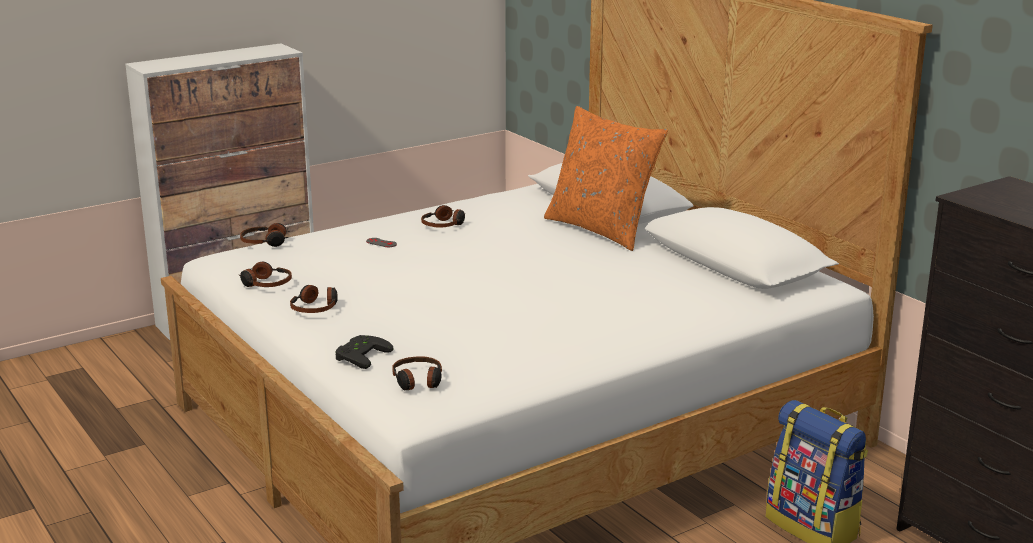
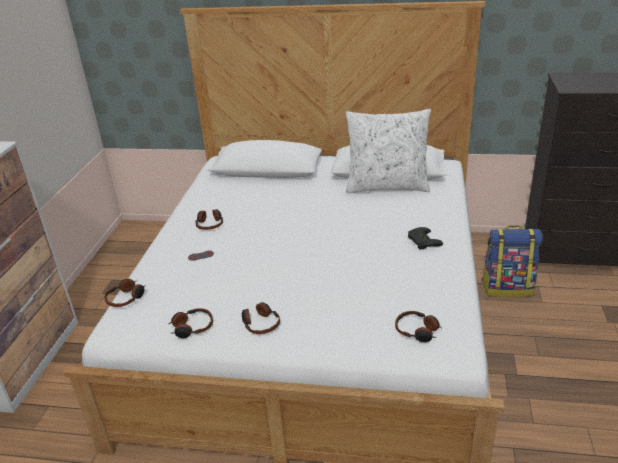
camera: 45 degrees left, 10 degrees up
black game controller [335,335,394,369] -> black game controller moved to [408,227,443,250]
orange pillow [544,106,668,251] -> none
none -> white pillow [346,108,431,193]

